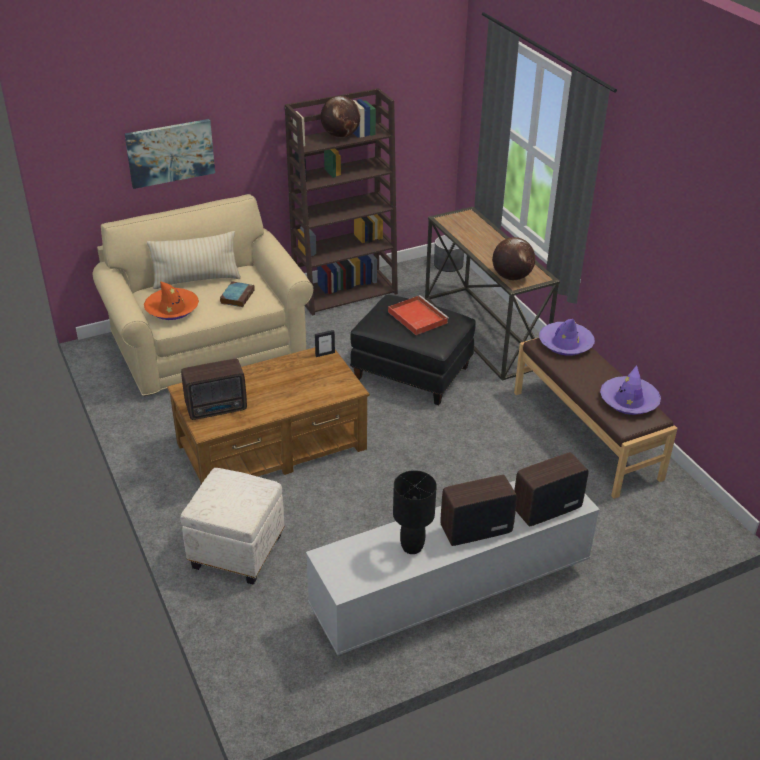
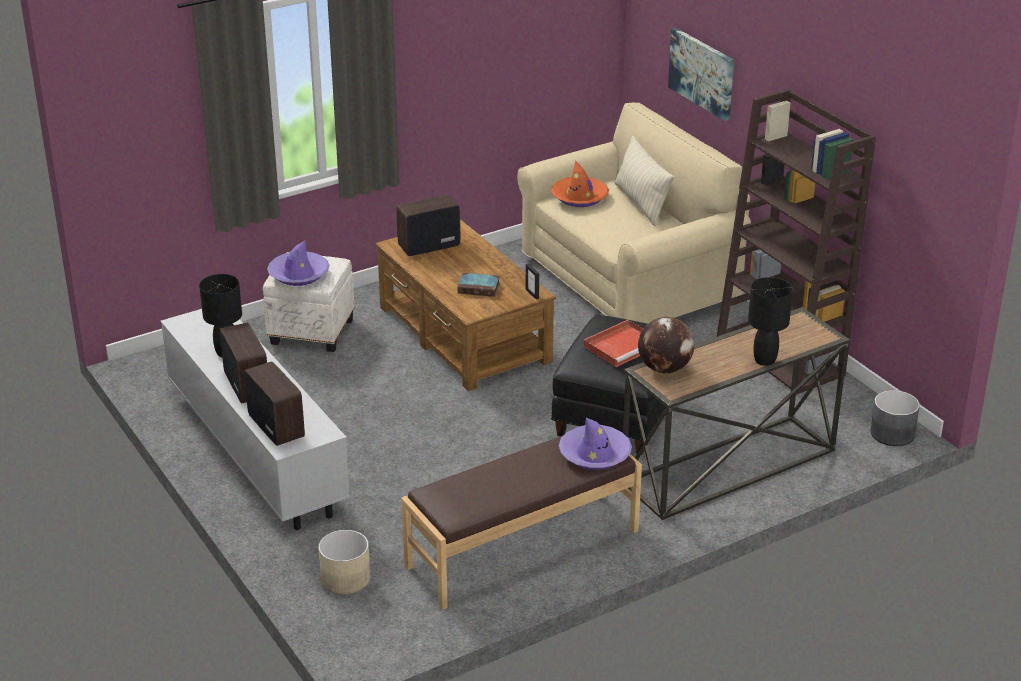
camera: 85 degrees right, 5 degrees down
radio [181,359,247,420] -> radio turned 90 degrees clockwise [397,195,460,256]
book [220,281,255,307] -> book moved to [457,273,500,297]
globe [321,96,360,138] -> none
purple hat [600,365,661,415] -> purple hat moved to [267,241,330,286]
none -> beige planter [318,530,370,594]
none -> black table lamp [748,277,793,366]

